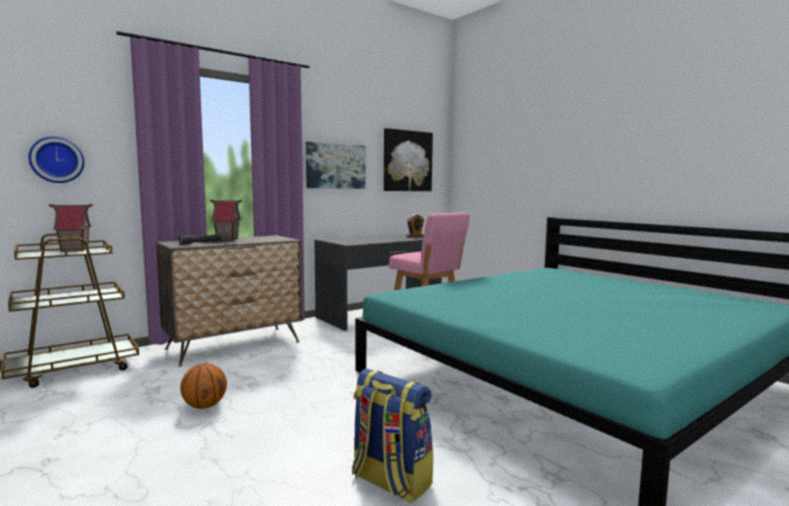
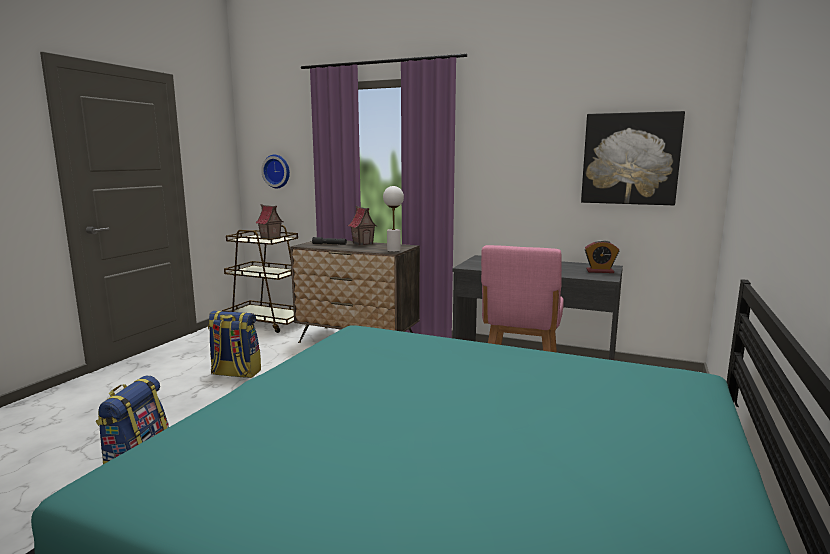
camera: 60 degrees right, 5 degrees up
basketball [180,363,227,409] -> backpack [208,311,261,378]
picture [306,142,365,189] -> none
none -> white table lamp [383,186,404,252]

